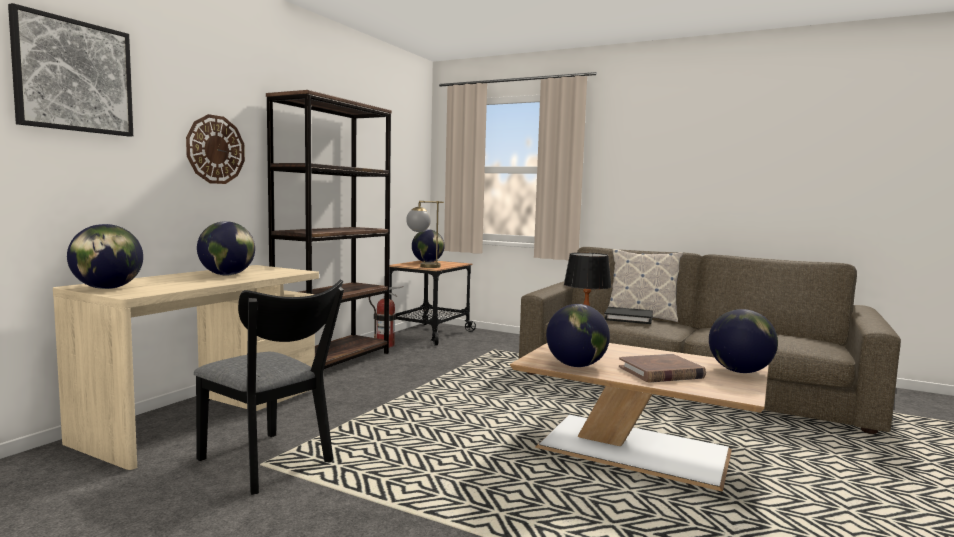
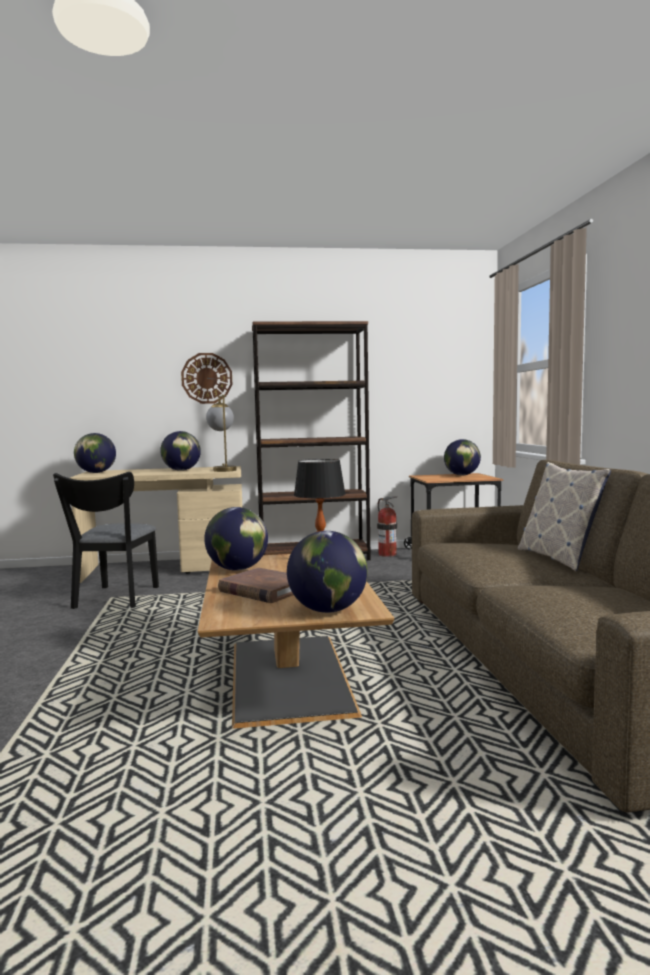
camera: 55 degrees right, 0 degrees up
picture [8,3,133,136] -> none
table lamp [406,201,444,268] -> table lamp moved to [206,395,236,472]
black book [605,307,653,324] -> none

